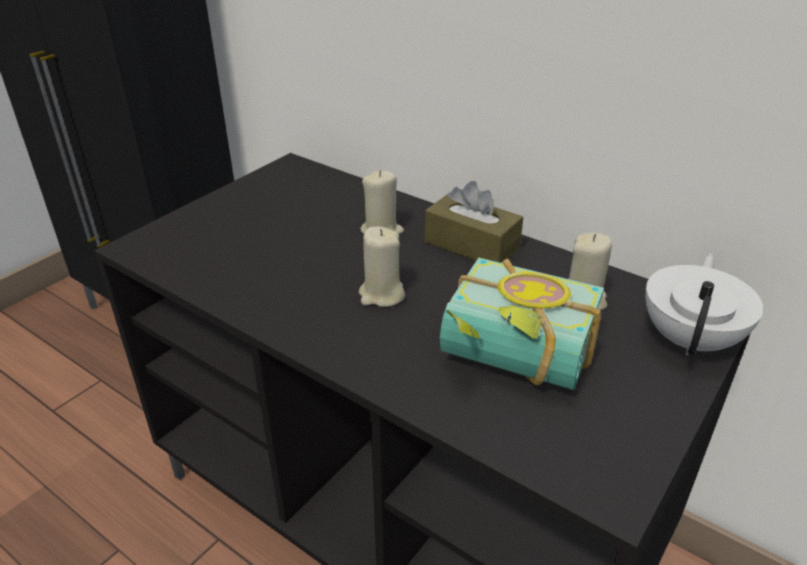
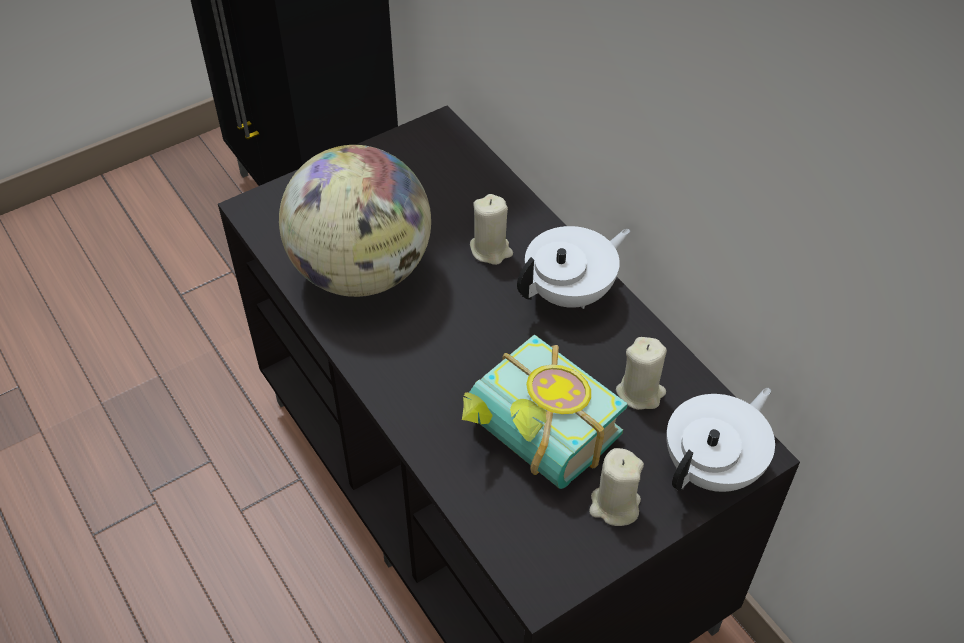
camera: 20 degrees right, 15 degrees up
beige candle [359,227,405,307] -> beige candle moved to [589,448,644,526]
brown tissue box [425,181,523,263] -> white teapot [517,226,630,309]
none -> globe [279,145,431,297]

